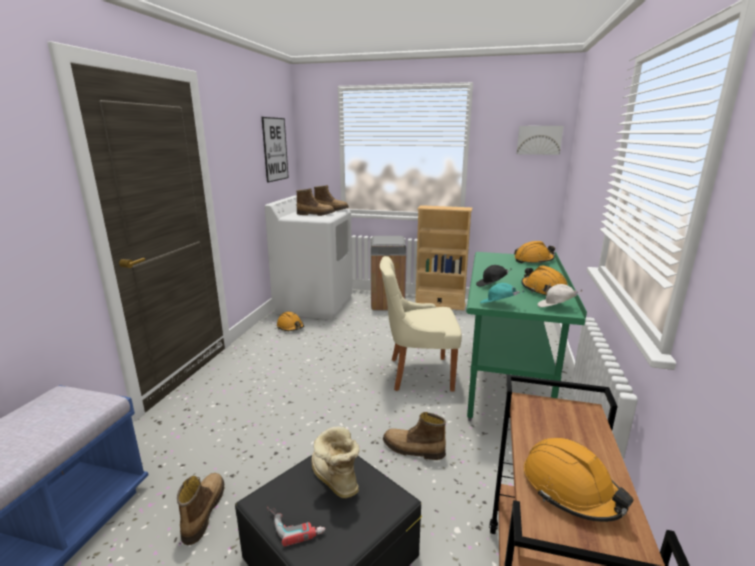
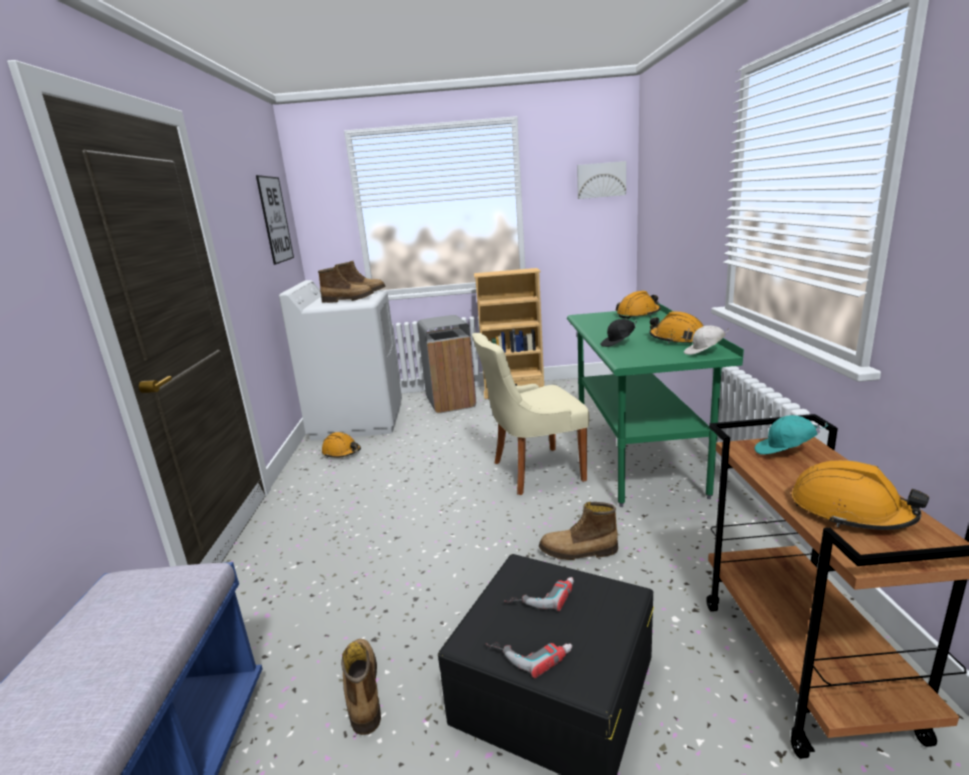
camera: 15 degrees left, 0 degrees up
boot [311,427,360,499] -> power drill [504,577,574,611]
turquoise cap [480,283,524,303] -> turquoise cap moved to [755,415,828,455]

